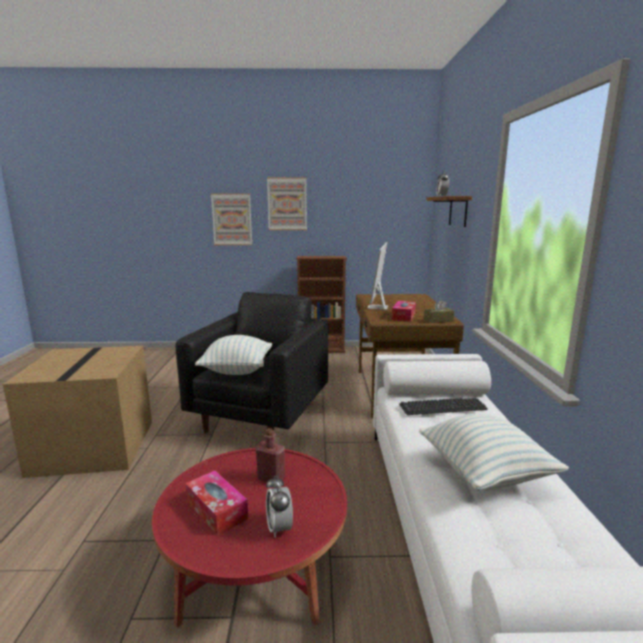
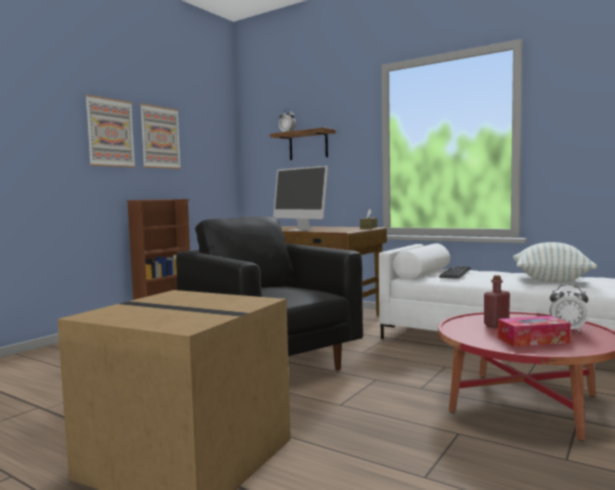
camera: 55 degrees left, 10 degrees down
pillow [195,335,272,375] -> none
picture [211,193,252,245] -> picture moved to [140,103,181,169]
tissue box [392,301,416,322] -> none

